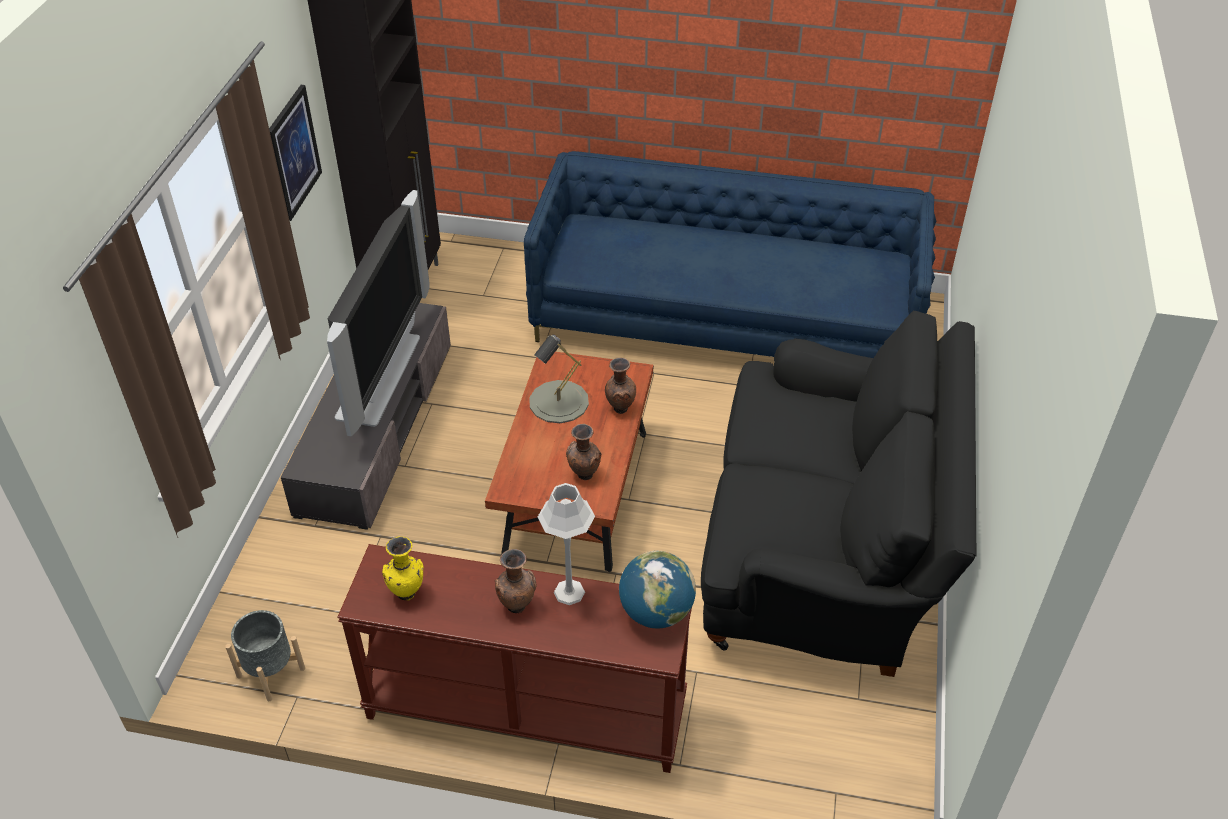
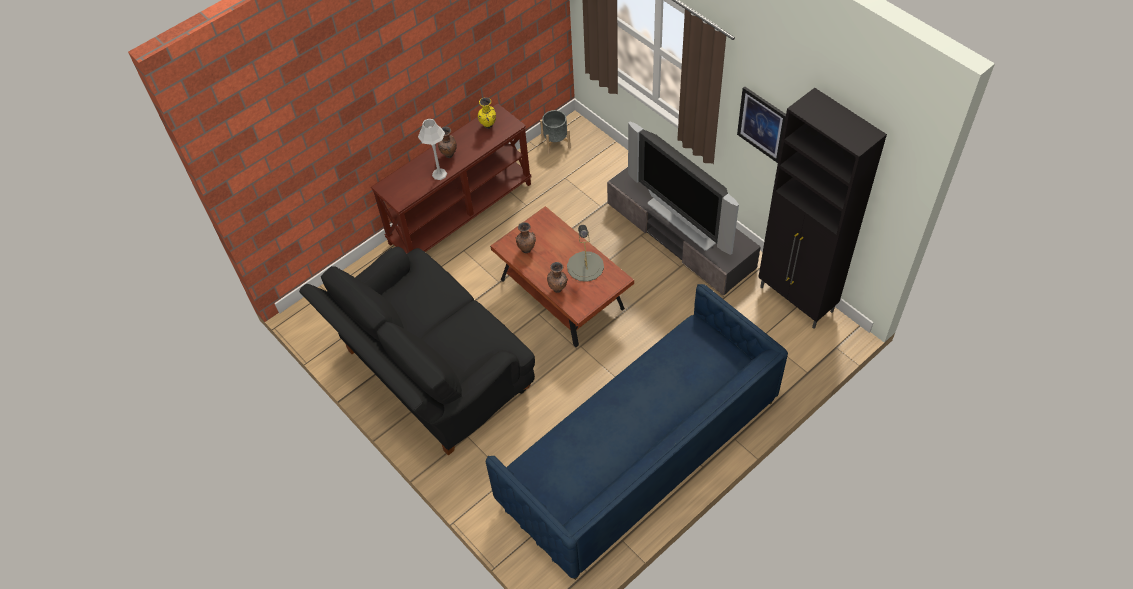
camera: 130 degrees right, 10 degrees up
globe [619,551,696,629] -> none

